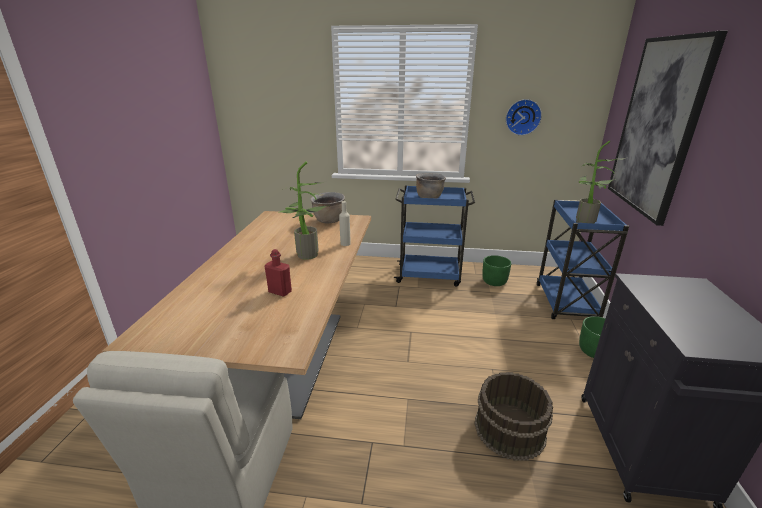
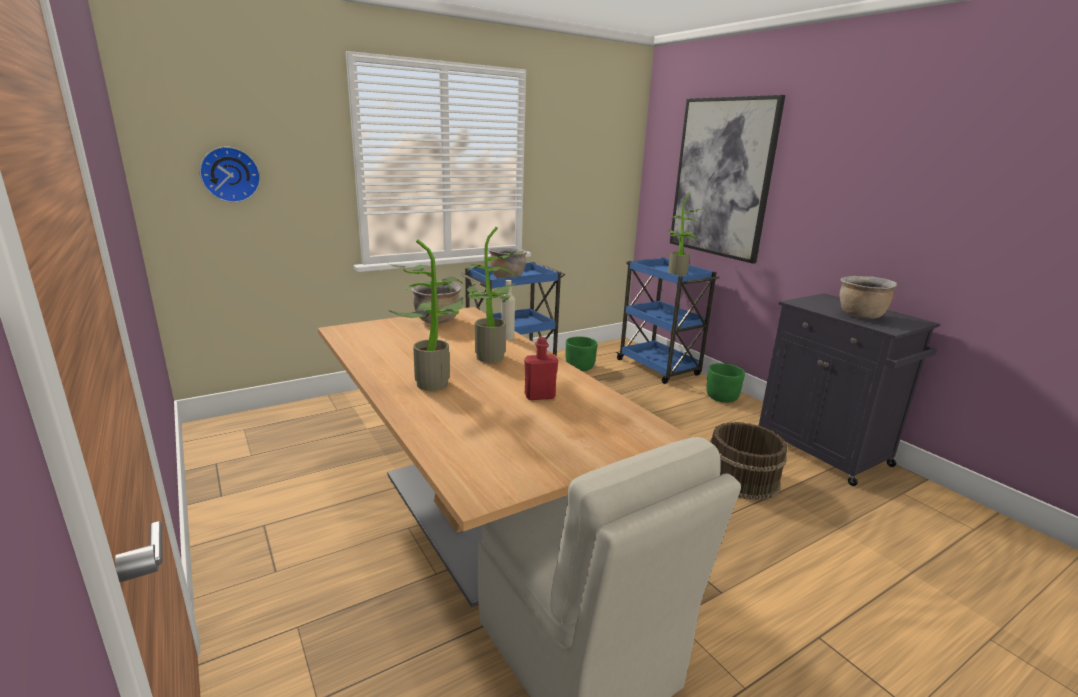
camera: 40 degrees left, 5 degrees down
wall clock [506,99,542,136] -> wall clock moved to [199,147,260,203]
none -> potted plant [388,239,464,391]
none -> brown cooking pot [840,276,897,319]

